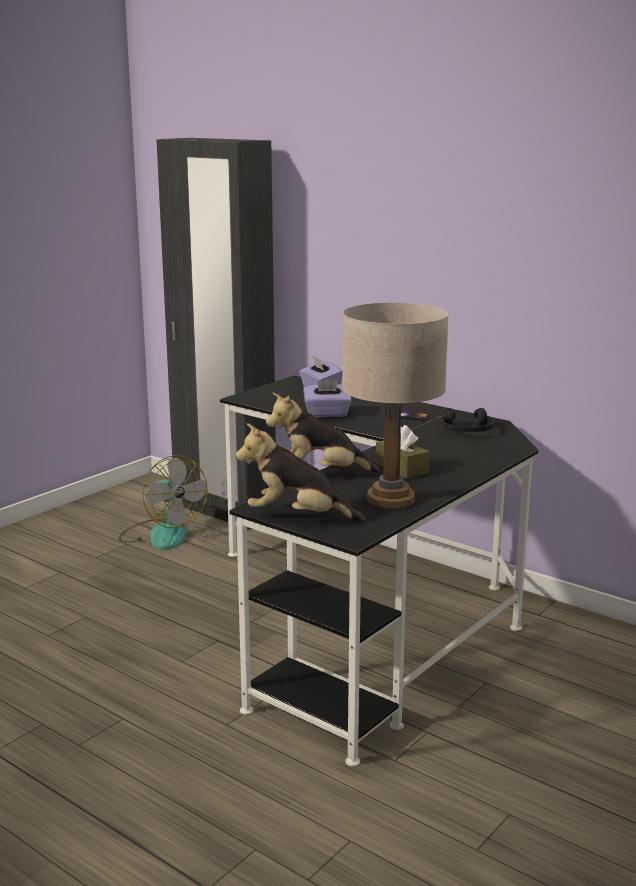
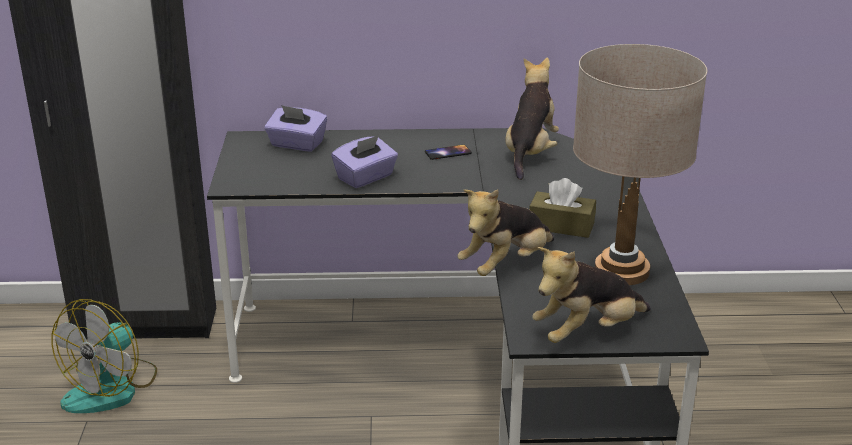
camera: 40 degrees left, 10 degrees up
fan [118,455,208,550] -> fan turned 105 degrees clockwise [51,299,157,413]
black headphones [442,408,494,432] -> plush toy [506,58,559,180]

